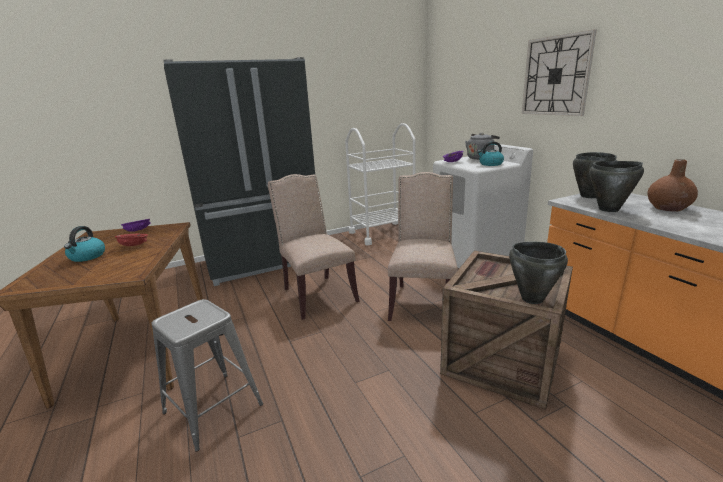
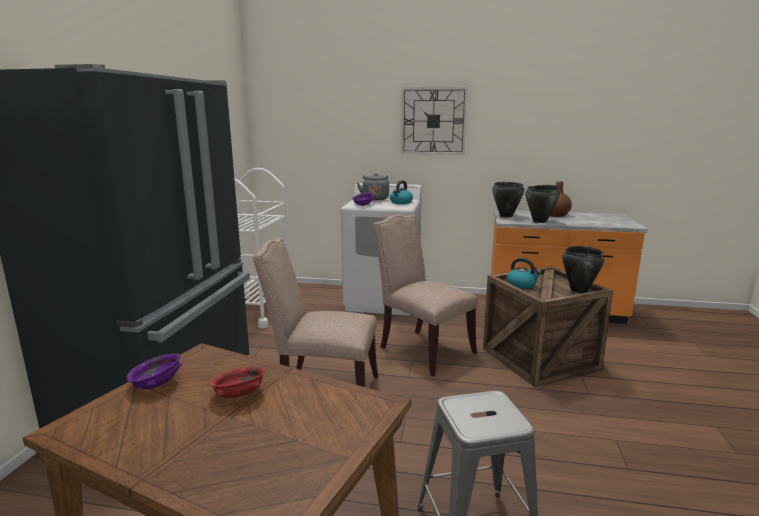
camera: 55 degrees left, 5 degrees down
kettle [64,226,105,262] -> kettle moved to [507,258,541,289]

